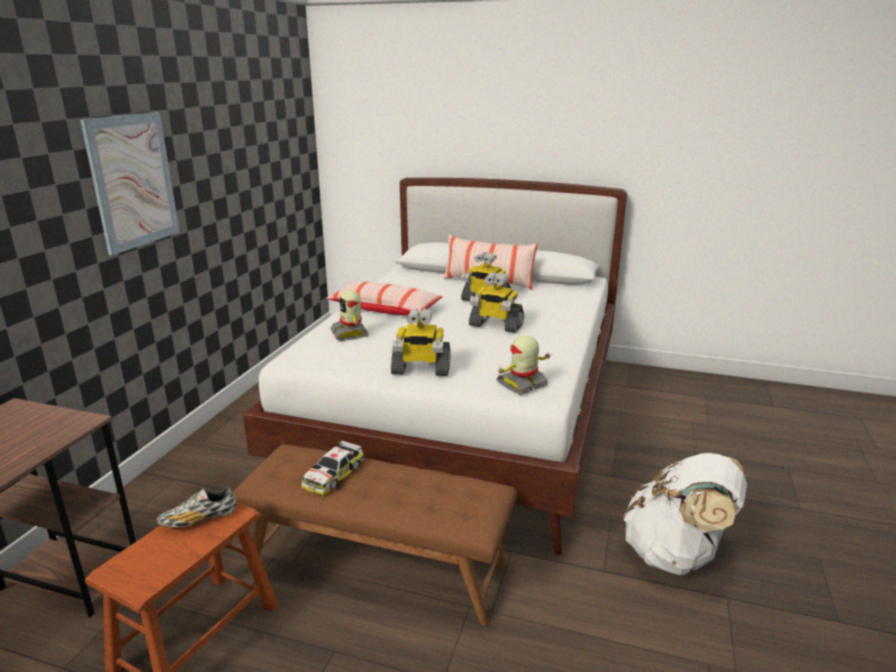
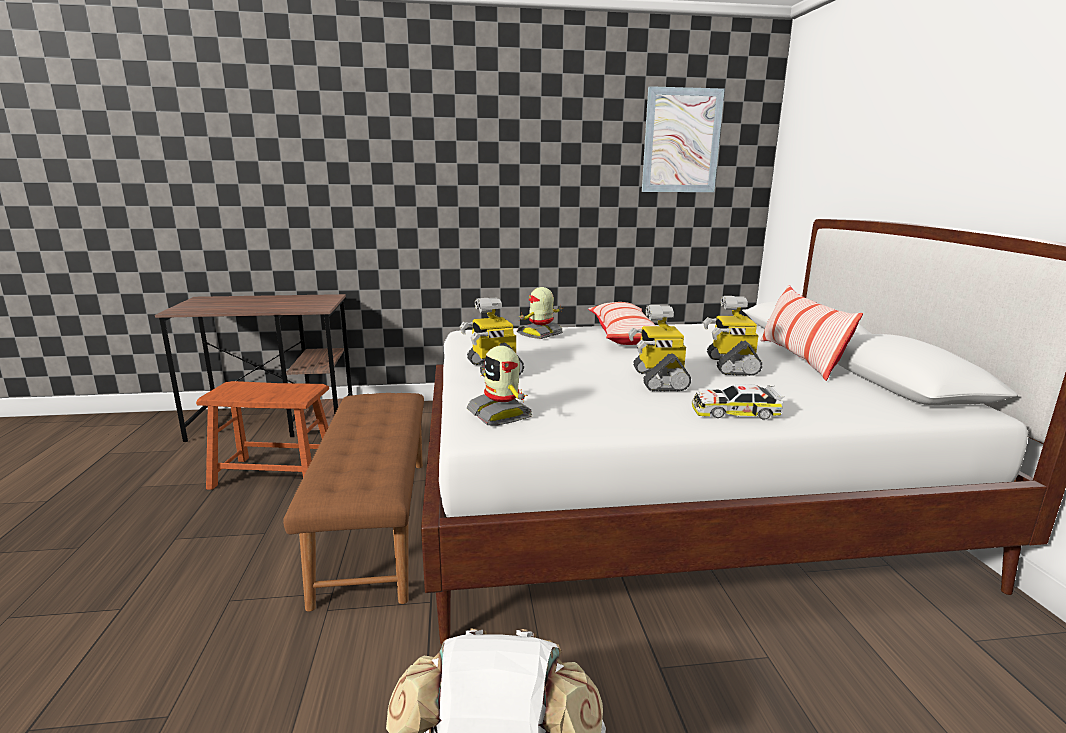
camera: 65 degrees right, 5 degrees down
picture [80,112,180,256] -> picture moved to [642,86,725,192]
shoe [156,486,236,528] -> none
toy car [301,440,364,496] -> toy car moved to [692,384,785,420]
toy robot [496,335,553,395] -> toy robot turned 150 degrees counterclockwise [467,346,532,426]

